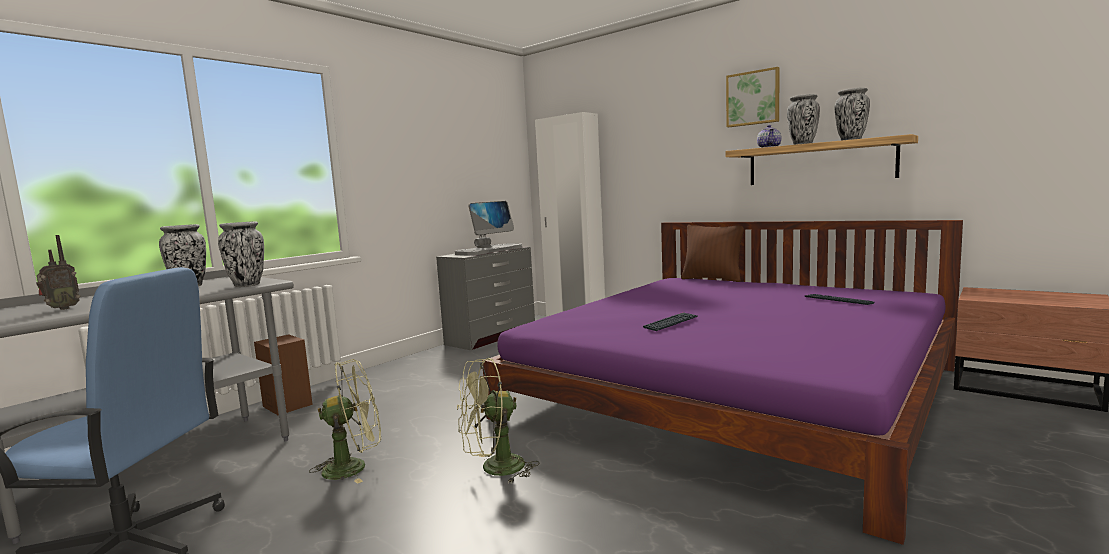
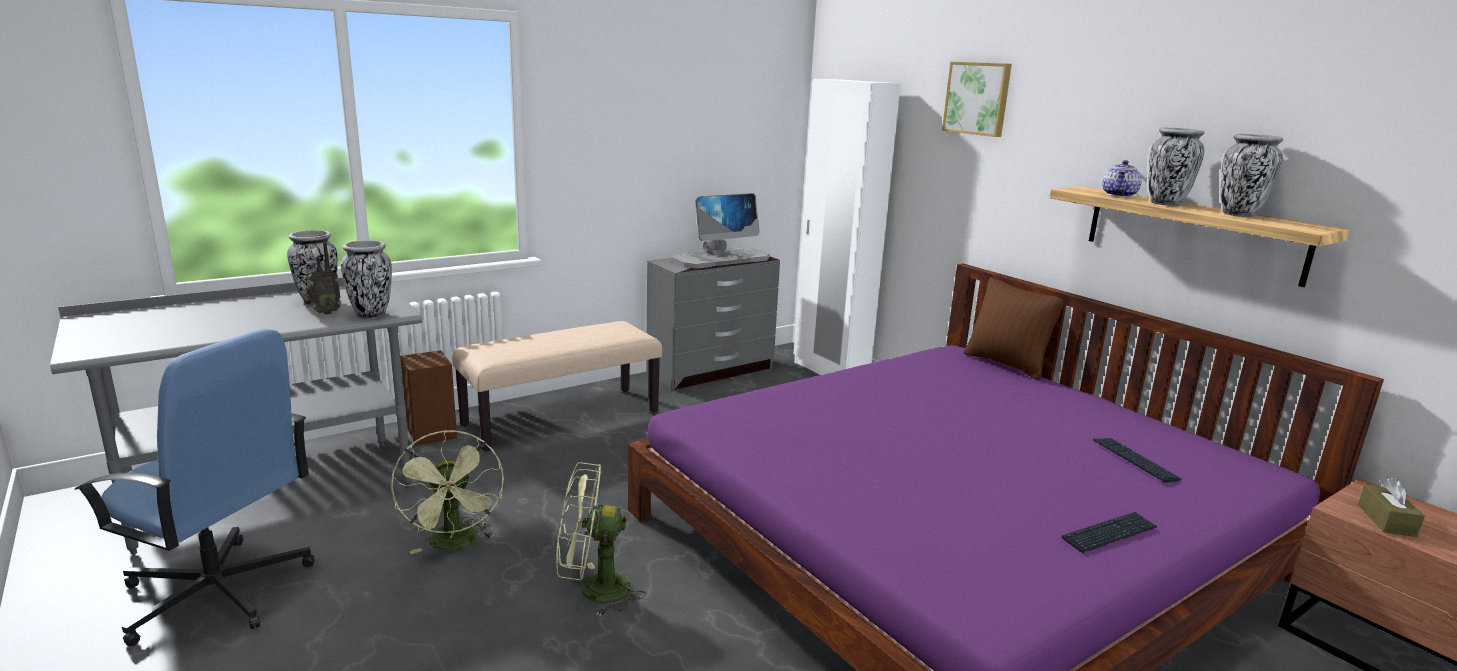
camera: 15 degrees right, 10 degrees up
radio [36,235,81,310] -> radio moved to [306,242,342,315]
green fan [309,359,381,484] -> green fan turned 75 degrees clockwise [391,430,504,554]
keyboard [643,312,697,331] -> keyboard moved to [1062,512,1158,553]
picture [726,67,780,127] -> picture moved to [942,62,1012,137]
none -> beige bench [452,321,662,452]
none -> brown tissue box [1358,478,1425,537]

